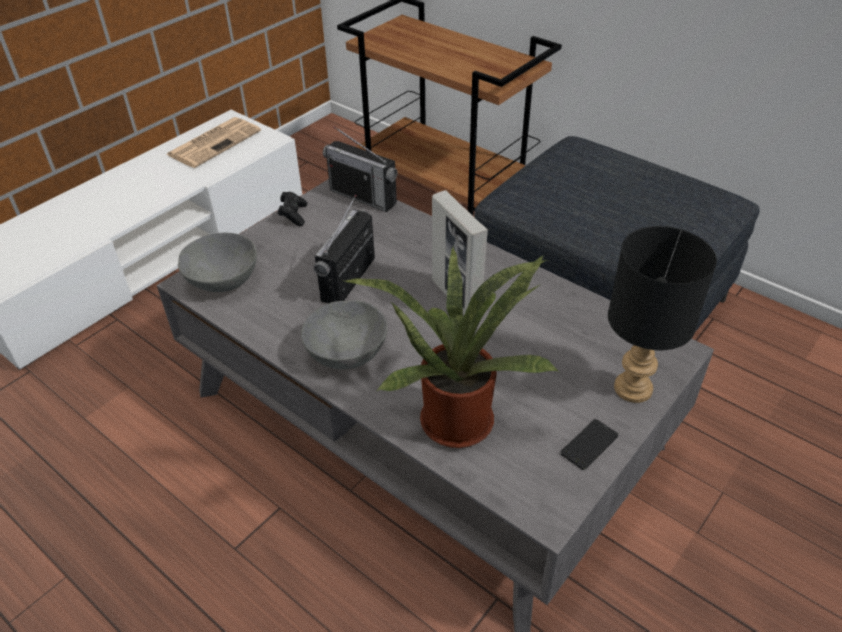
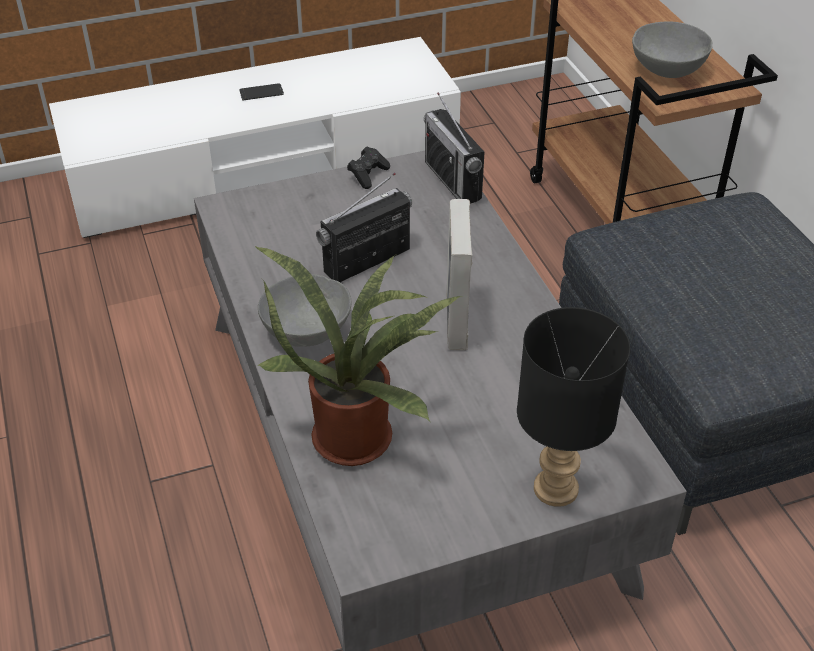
camera: 30 degrees right, 0 degrees up
newspaper [166,117,261,168] -> none
grey bowl [178,233,257,292] -> grey bowl moved to [632,21,713,78]
phone [560,419,619,470] -> phone moved to [239,83,284,100]

